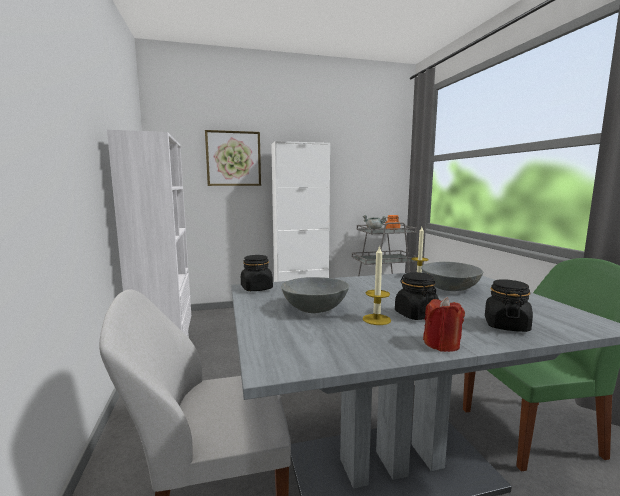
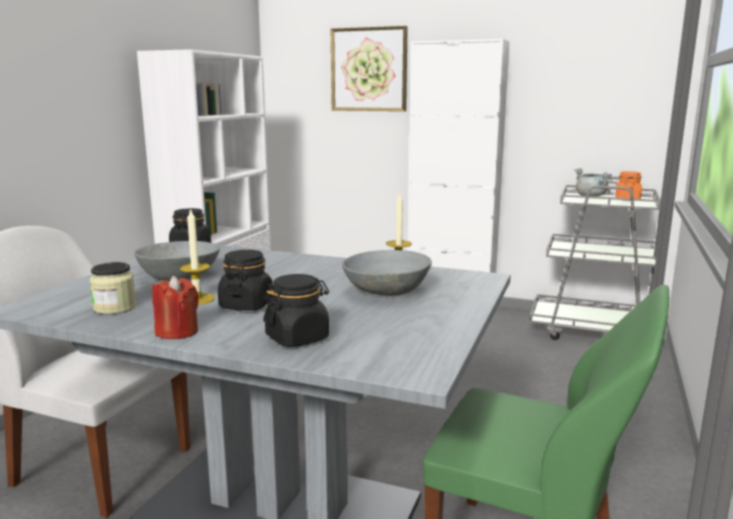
camera: 35 degrees right, 5 degrees up
none -> jar [90,262,136,314]

